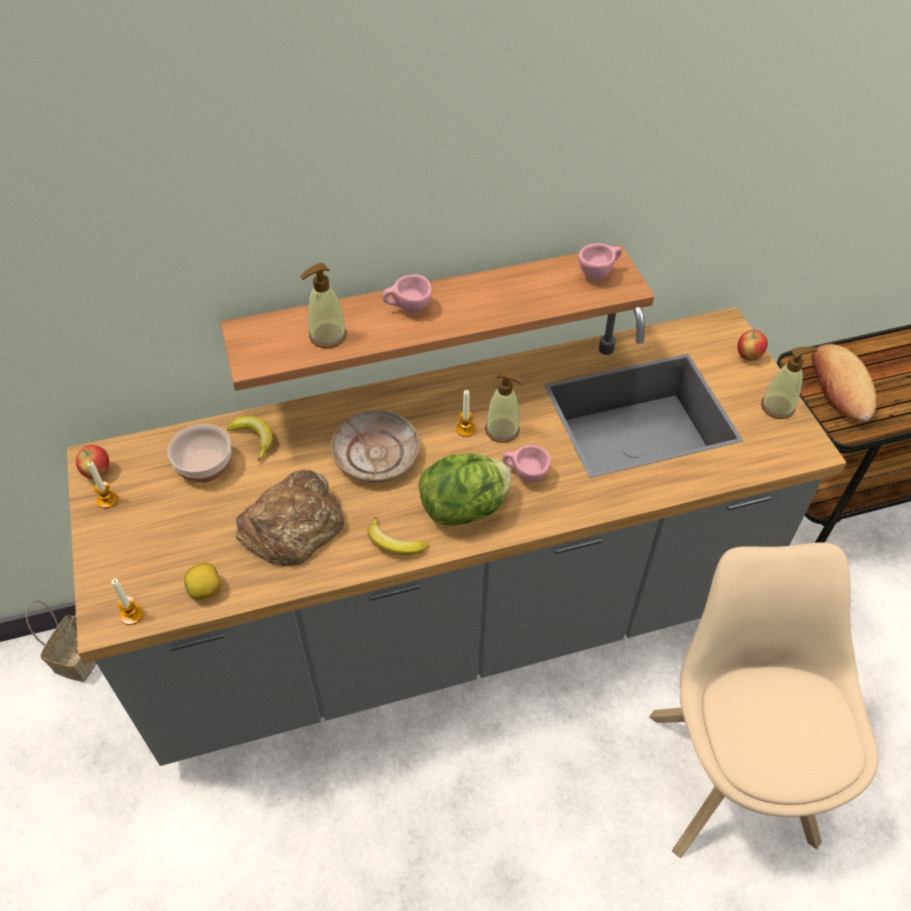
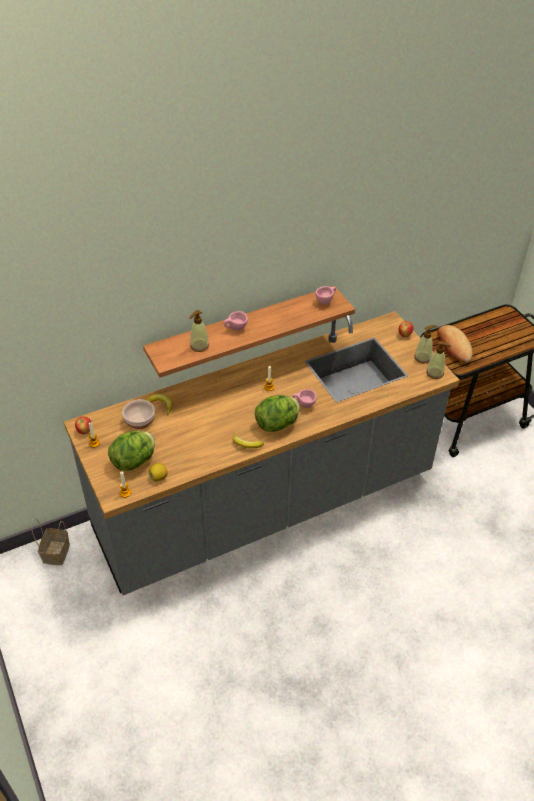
camera: 10 degrees left, 5 degrees down
bread [236,469,344,566] -> none
beige plate [331,410,420,482] -> none
soap dispenser [485,370,524,443] -> soap dispenser moved to [426,341,451,379]
beige chair [649,542,878,858] -> none
none -> lettuce [108,431,155,471]

